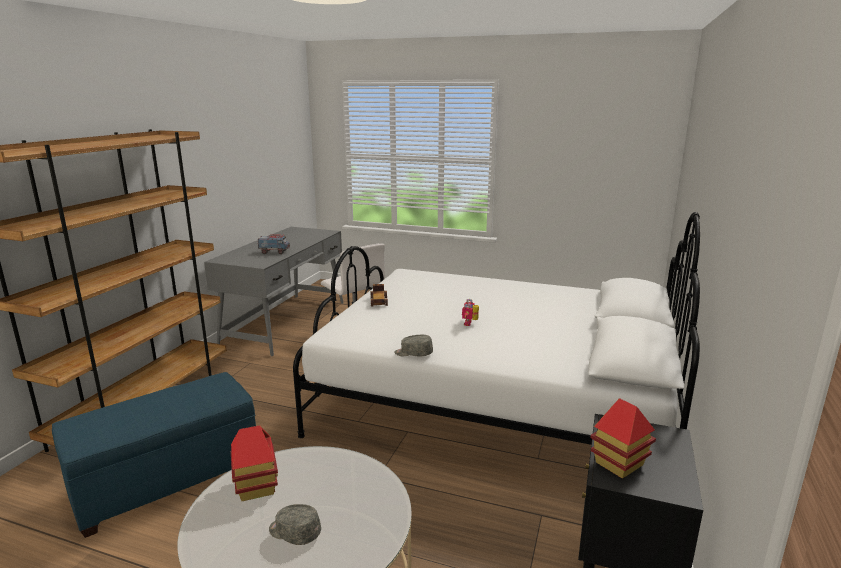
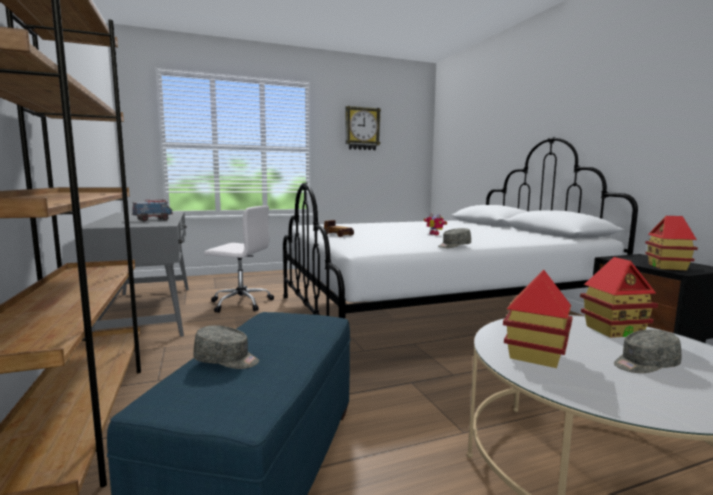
camera: 40 degrees left, 10 degrees down
none -> grey cap [193,325,259,369]
none -> wall clock [345,106,381,150]
none -> toy house [580,257,658,338]

